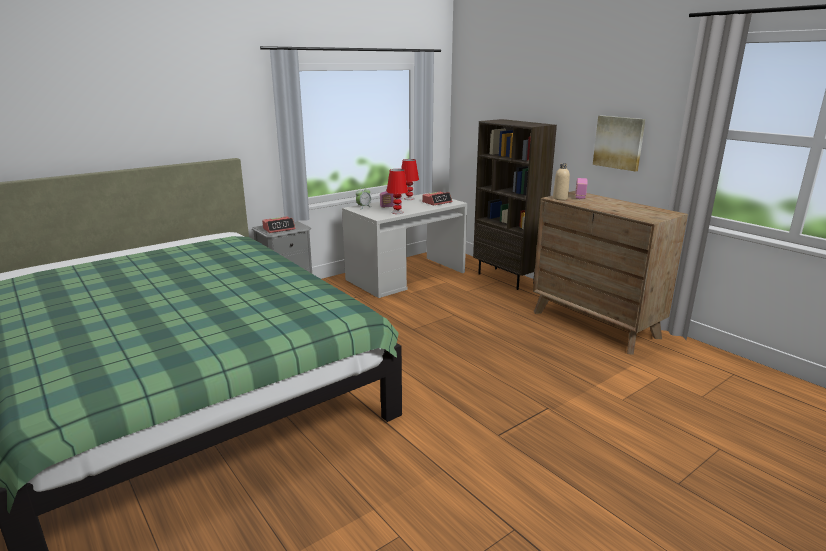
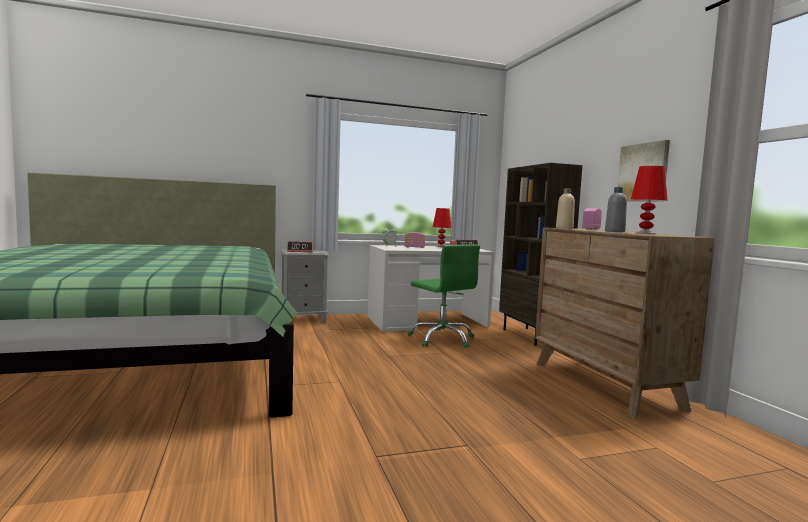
camera: 20 degrees right, 15 degrees down
red table lamp [386,169,408,214] -> red table lamp moved to [630,166,668,234]
none -> green office chair [407,244,480,348]
none -> grey bottle [605,187,627,232]

